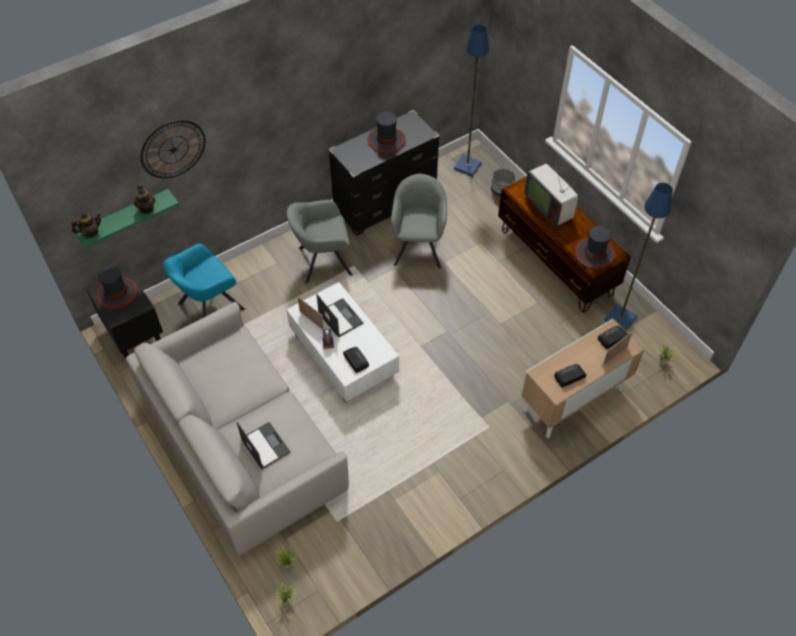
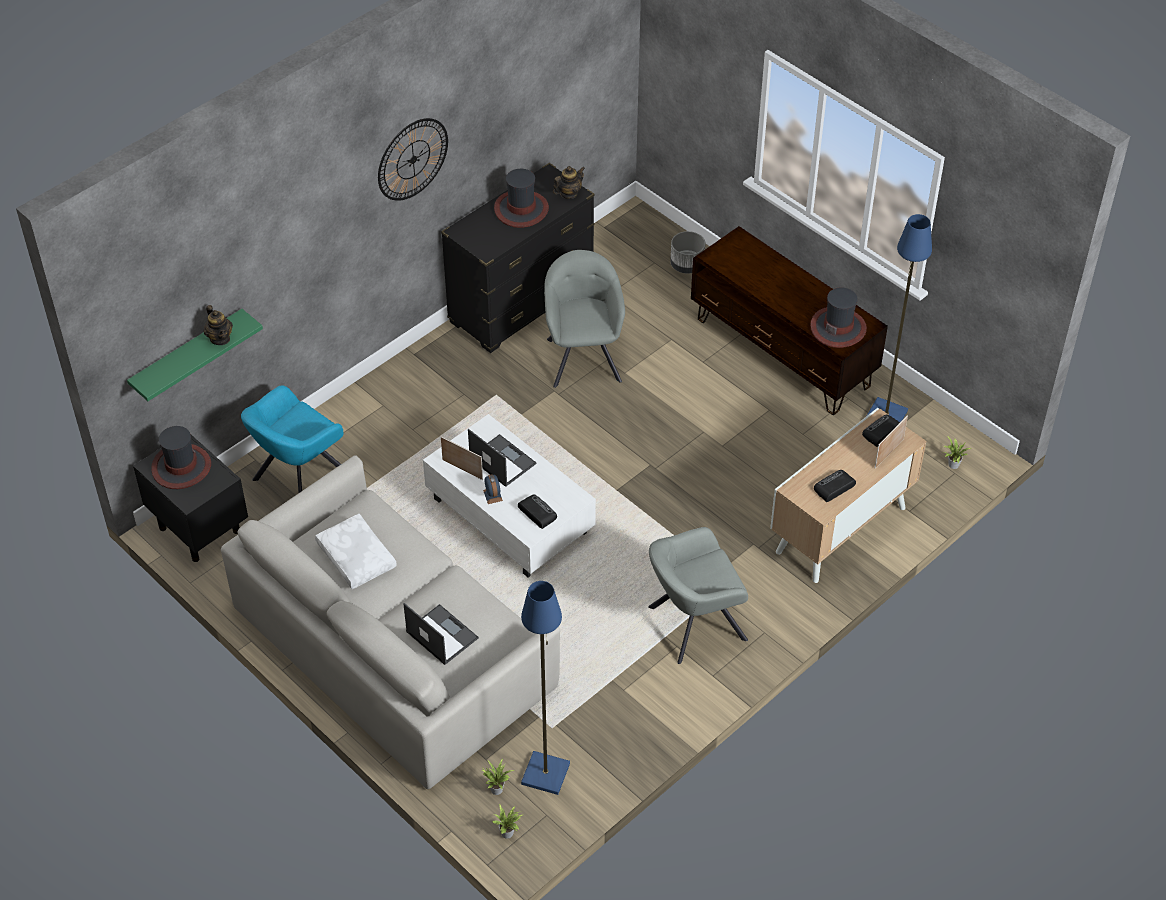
camera: 10 degrees left, 5 degrees down
teapot [71,213,101,238] -> teapot moved to [553,166,585,199]
wall clock [141,120,205,178] -> wall clock moved to [378,118,448,201]
grey armchair [287,200,353,284] -> grey armchair moved to [648,527,748,664]
blue floor lamp [454,24,489,176] -> blue floor lamp moved to [521,581,570,795]
television [524,163,578,226] -> none
none -> white pillow [315,514,397,589]

